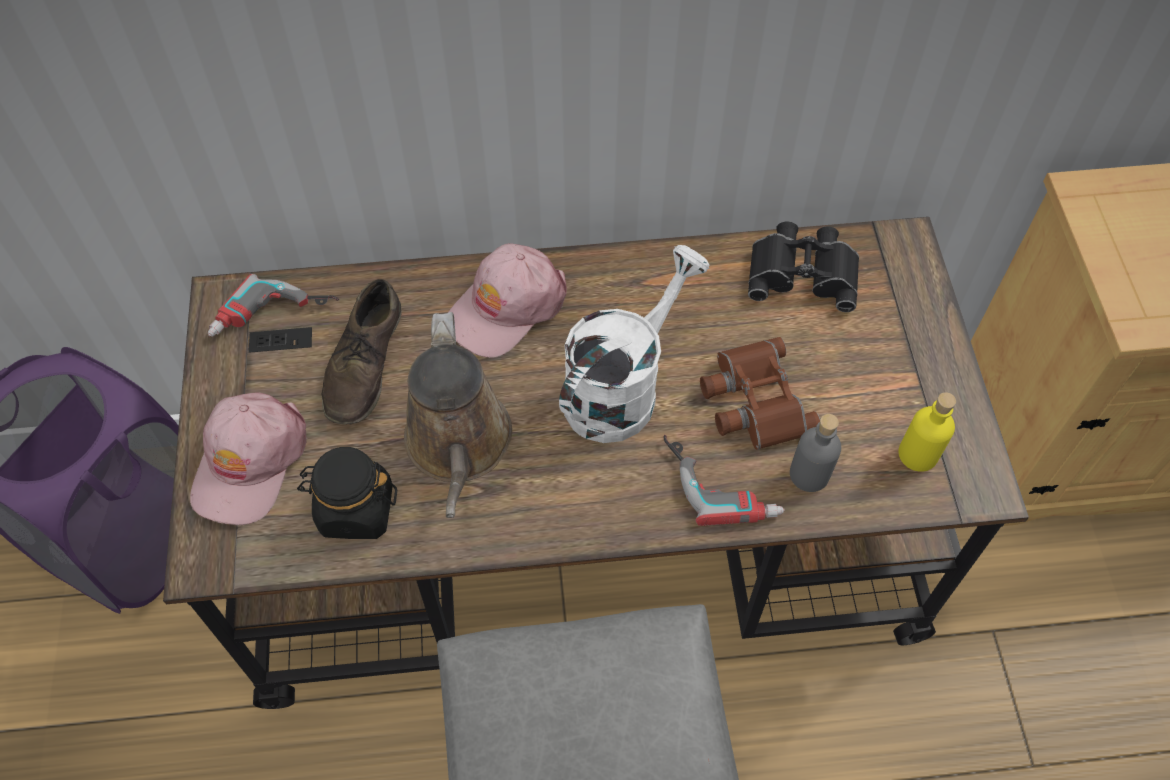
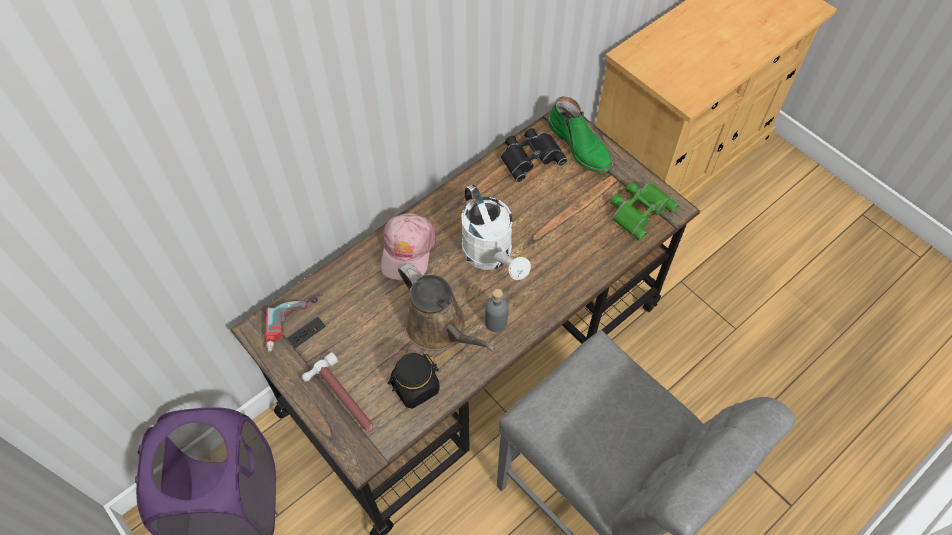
camera: 35 degrees left, 0 degrees up
pink cap [190,393,307,525] -> hammer [302,352,374,432]
brown shoe [322,279,402,424] -> none
white watering can [559,245,709,443] -> white watering can turned 150 degrees clockwise [461,185,531,280]
power drill [664,435,785,526] -> none
brown binoculars [700,337,820,450] -> none
grey bottle [790,414,841,492] -> grey bottle moved to [485,289,509,332]
yellow bottle [899,392,956,472] -> green binoculars [610,181,679,241]
none -> green boot [548,97,613,173]

